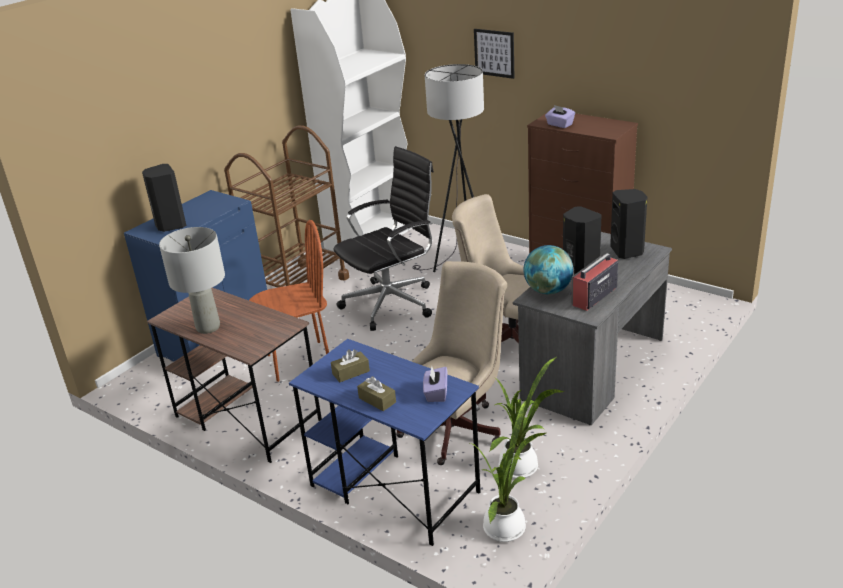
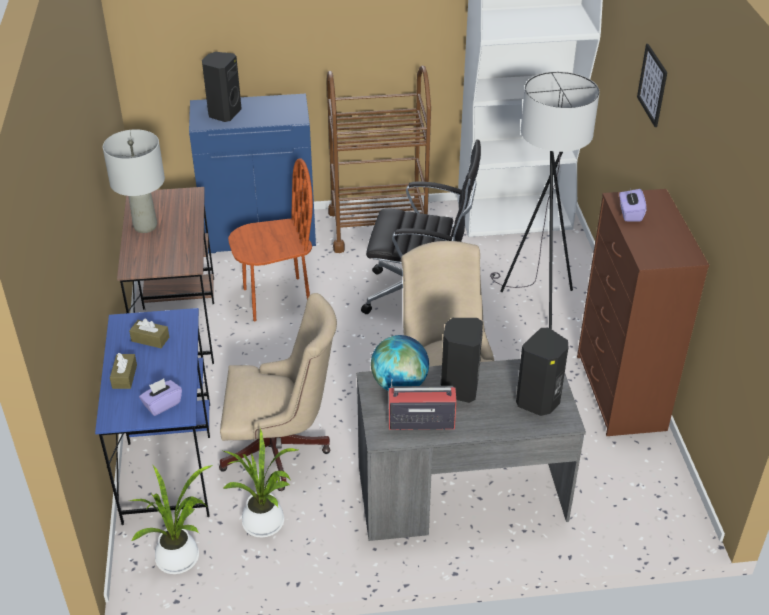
camera: 45 degrees right, 10 degrees up
brown chair [249,220,329,382] -> brown chair turned 45 degrees counterclockwise [228,158,313,321]

